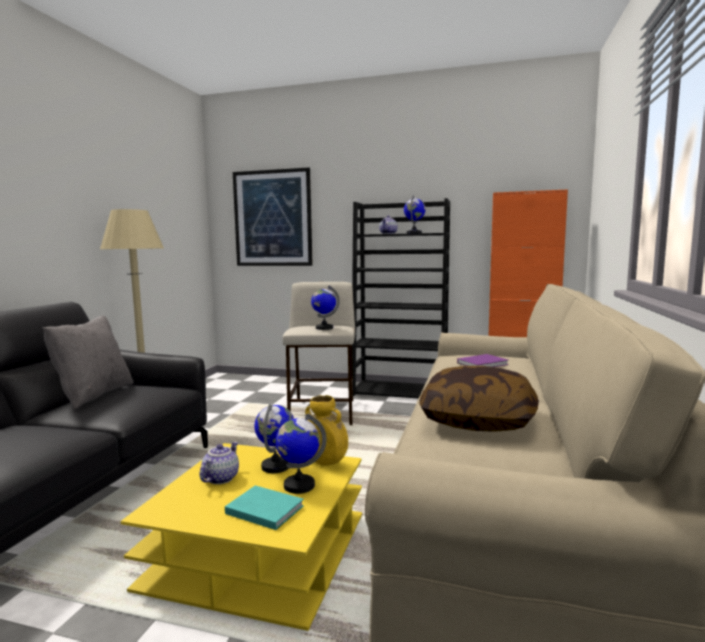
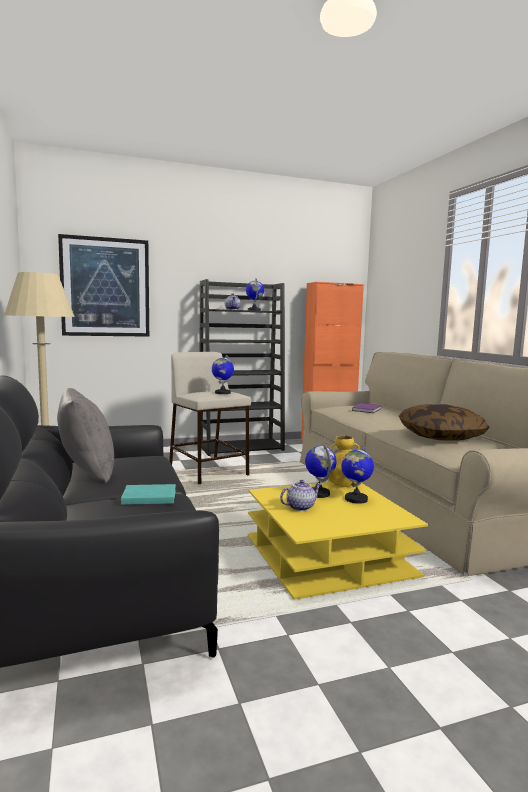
camera: 35 degrees left, 0 degrees up
teapot [199,442,239,484] -> teapot turned 75 degrees clockwise [280,480,321,511]
turquoise book [225,485,304,530] -> turquoise book moved to [121,484,176,505]

